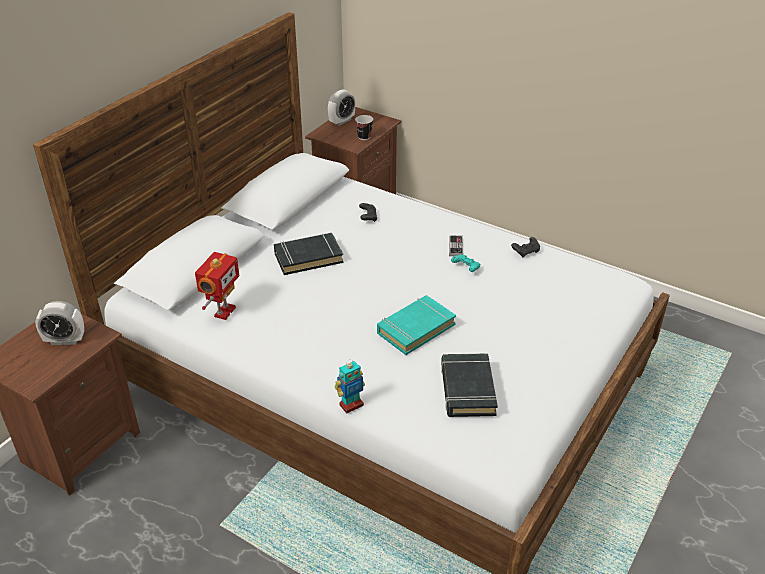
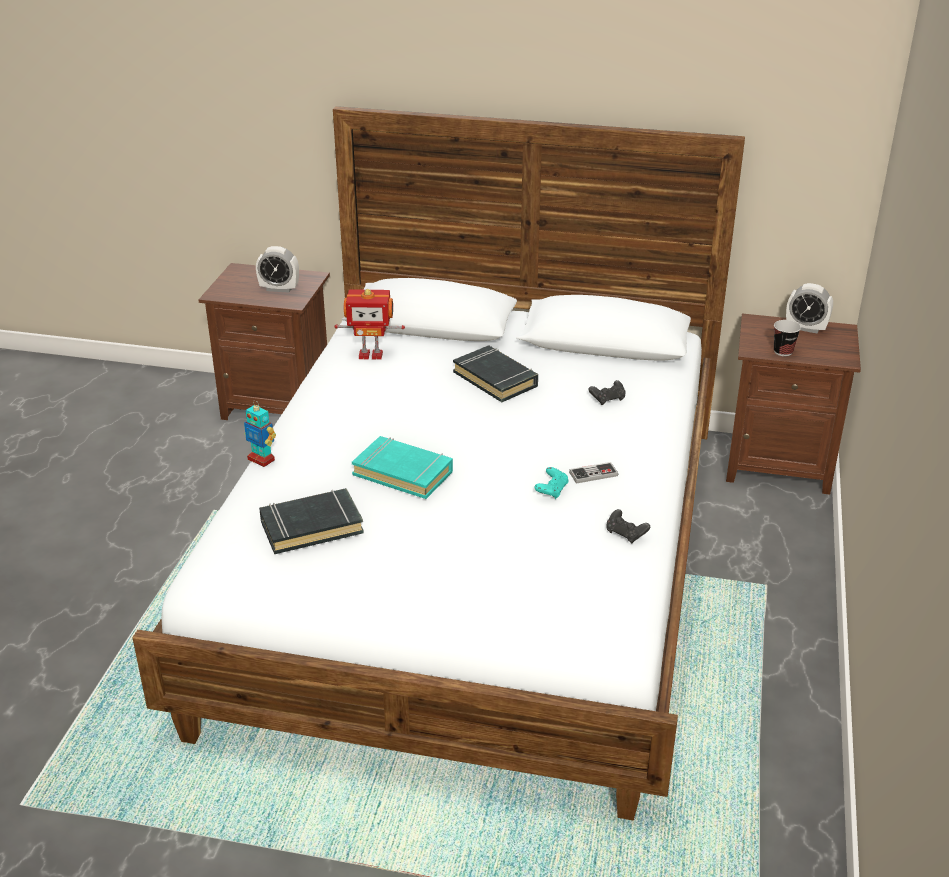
camera: 70 degrees right, 5 degrees down
alarm clock [35,301,84,345] -> alarm clock turned 60 degrees counterclockwise [256,246,299,293]

